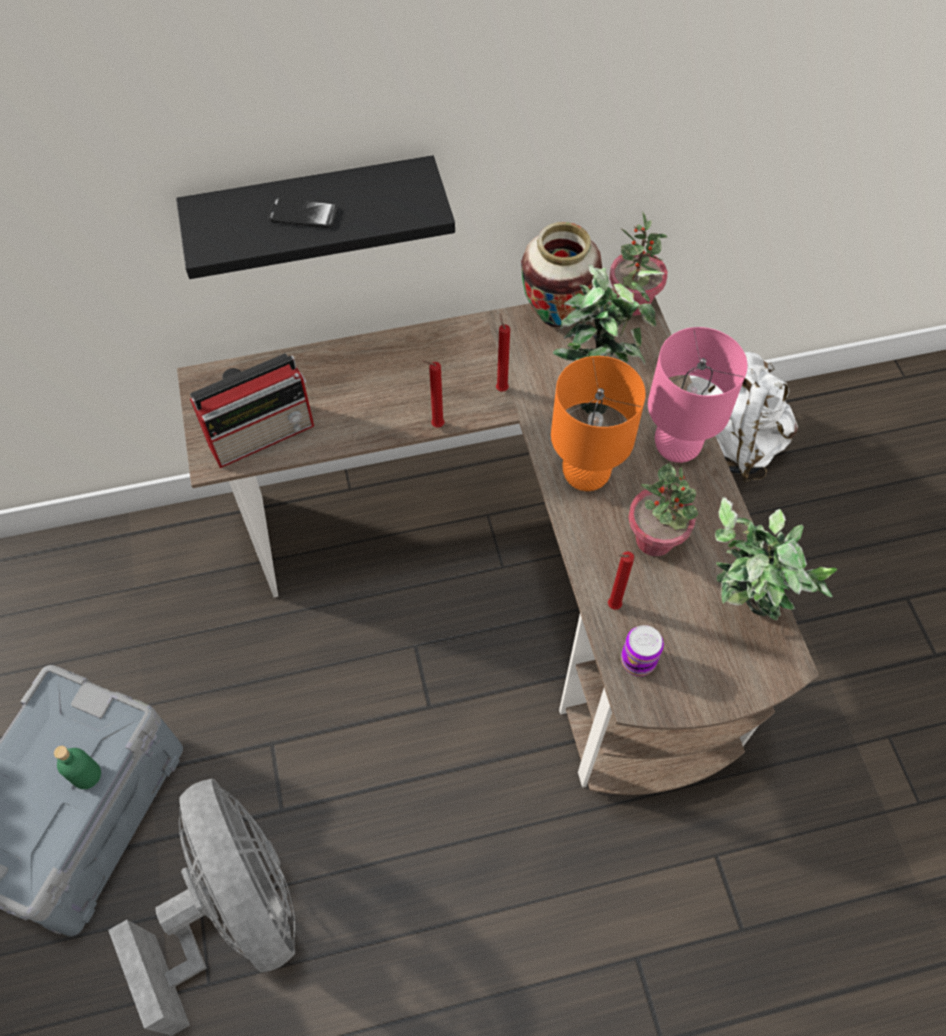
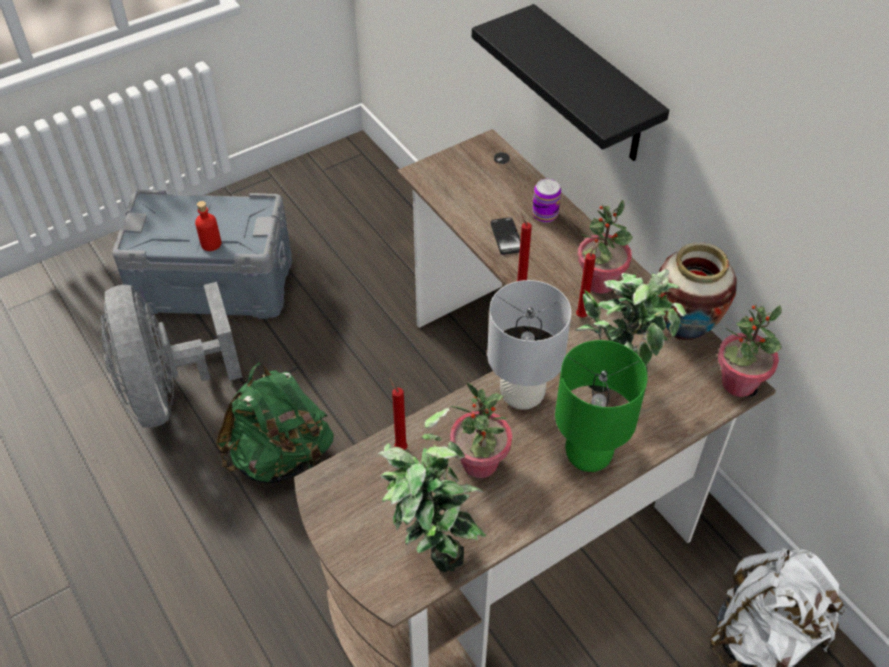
camera: 70 degrees right, 10 degrees down
green bottle [54,746,101,789] -> red bottle [195,201,221,251]
grey fan [108,779,295,1036] -> grey fan turned 120 degrees clockwise [101,282,242,428]
radio [190,353,314,468] -> none
phone [268,197,338,228] -> phone moved to [491,218,521,255]
orange table lamp [551,356,646,491] -> grey table lamp [487,280,571,410]
can [621,625,664,676] -> can moved to [532,179,561,223]
pink table lamp [648,327,748,463] -> green table lamp [555,340,648,472]
none -> green backpack [216,362,334,483]
none -> potted plant [577,200,633,293]

